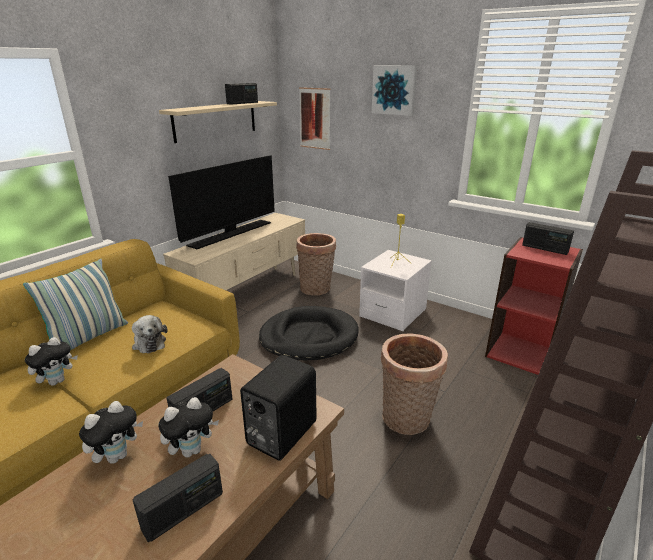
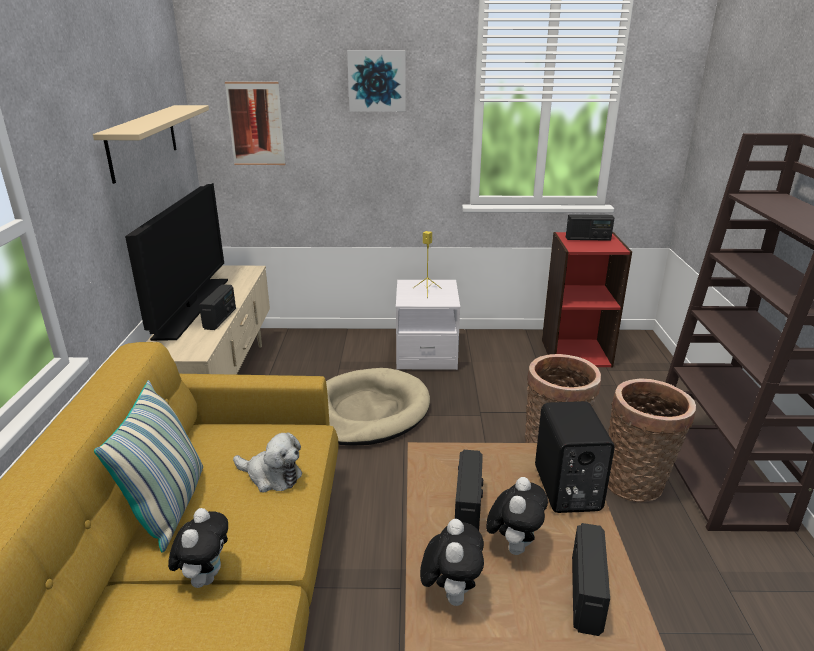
camera: 35 degrees left, 0 degrees up
radio [225,83,258,105] -> radio moved to [199,284,236,330]
black dog bed [259,306,359,360] -> beige dog bed [326,368,430,446]
basket [296,233,336,296] -> basket moved to [608,379,696,502]

